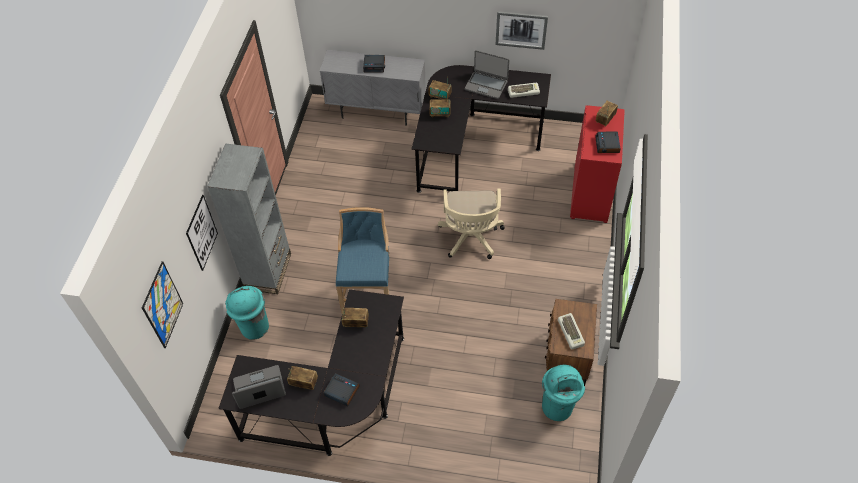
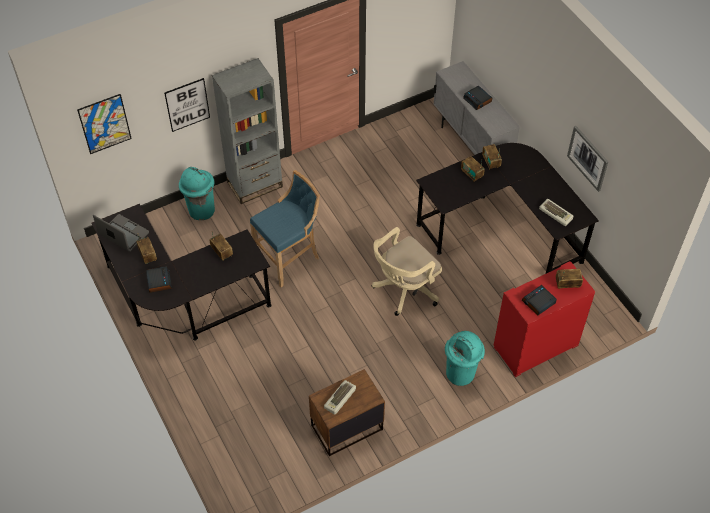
camera: 50 degrees right, 0 degrees up
laptop [465,50,509,99] -> none
turquoise trash can [542,365,585,421] -> turquoise trash can moved to [445,331,485,386]

